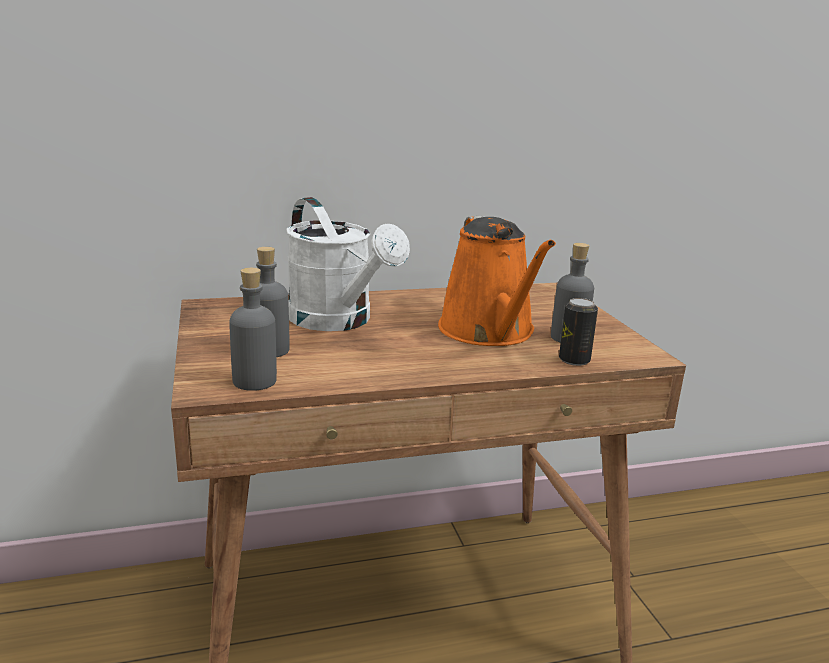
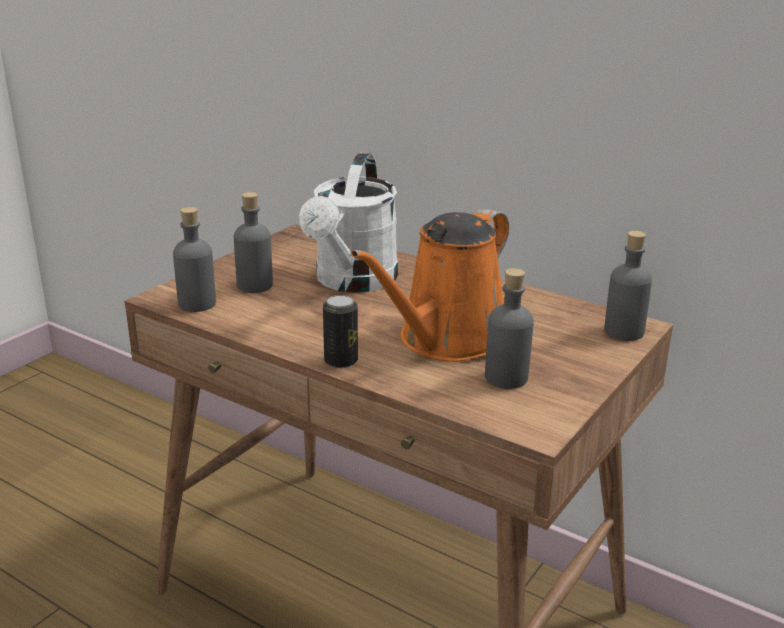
camera: 50 degrees right, 5 degrees up
can [559,298,598,366] -> can moved to [323,295,358,368]
none -> grey bottle [604,231,652,341]

